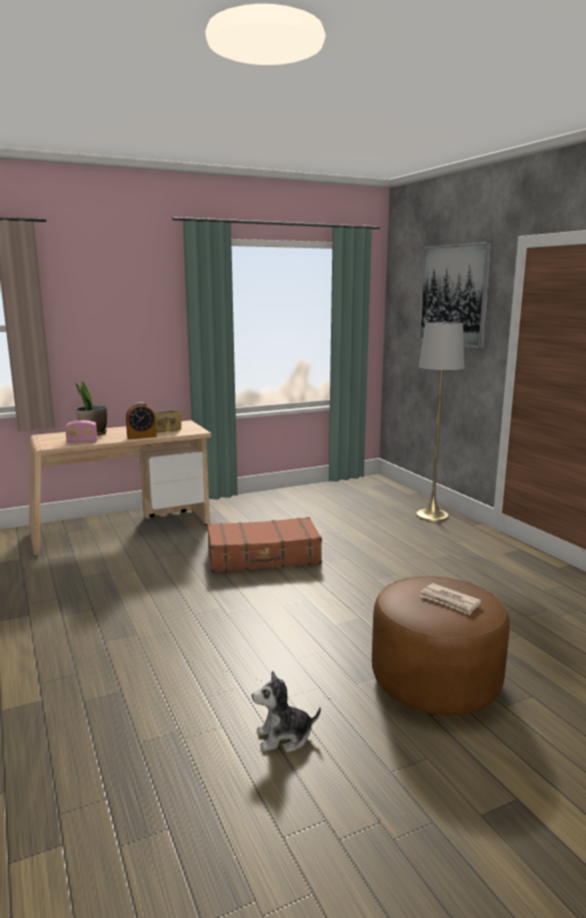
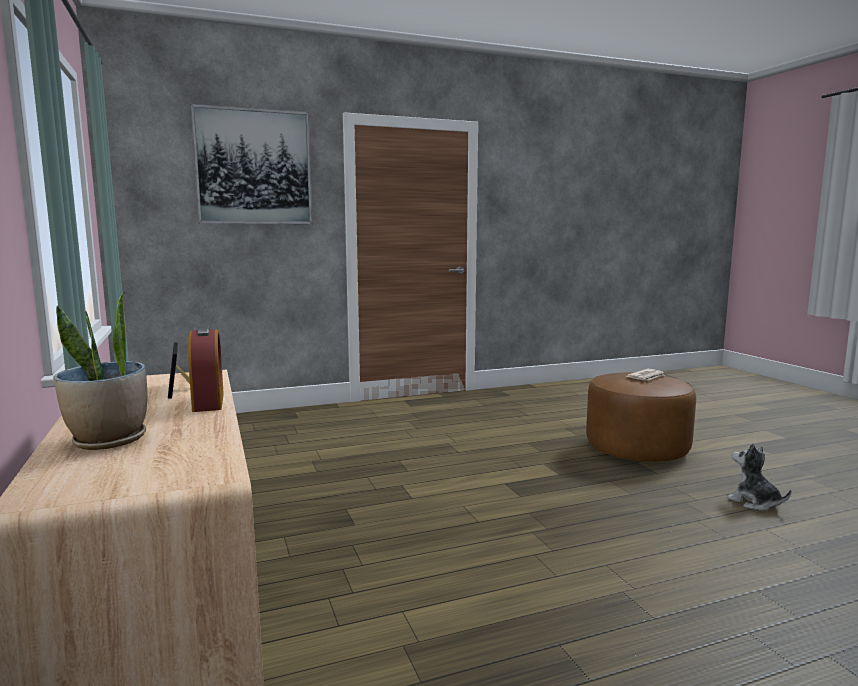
camera: 85 degrees left, 5 degrees down
radio [65,420,98,443] -> none
brown suitcase [207,517,322,573] -> none
plush toy [252,671,321,753] -> plush toy turned 150 degrees clockwise [727,443,791,511]
grey floor lamp [416,322,464,522] -> none

